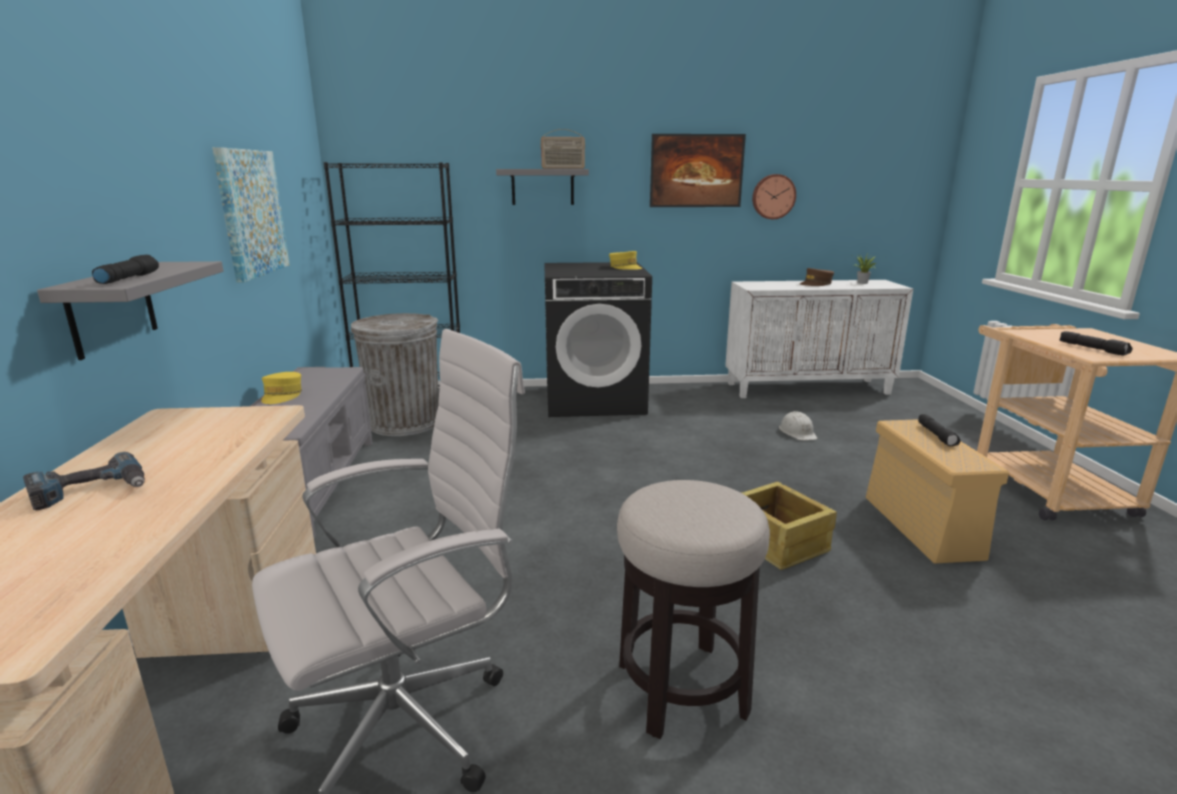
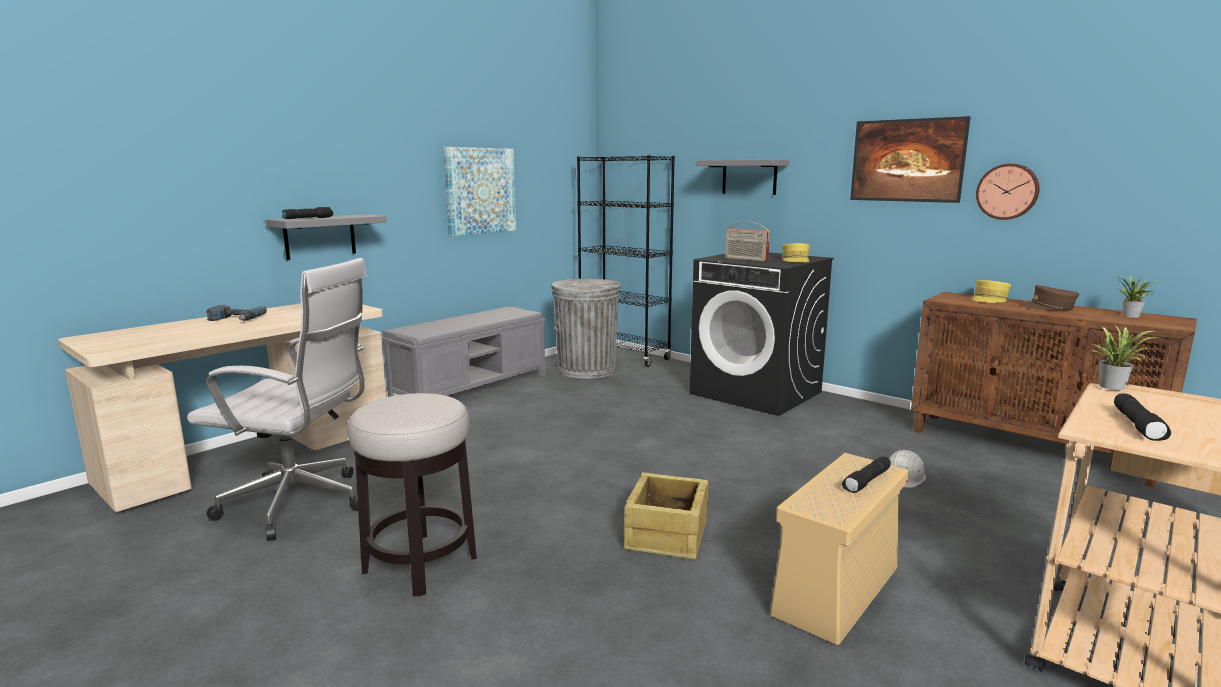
camera: 45 degrees right, 5 degrees down
yellow cap [261,372,302,404] -> yellow cap moved to [972,280,1011,303]
radio [540,129,585,169] -> radio moved to [725,222,770,262]
white cabinet [725,280,913,398] -> brown cabinet [911,292,1197,488]
none -> potted plant [1092,324,1159,390]

